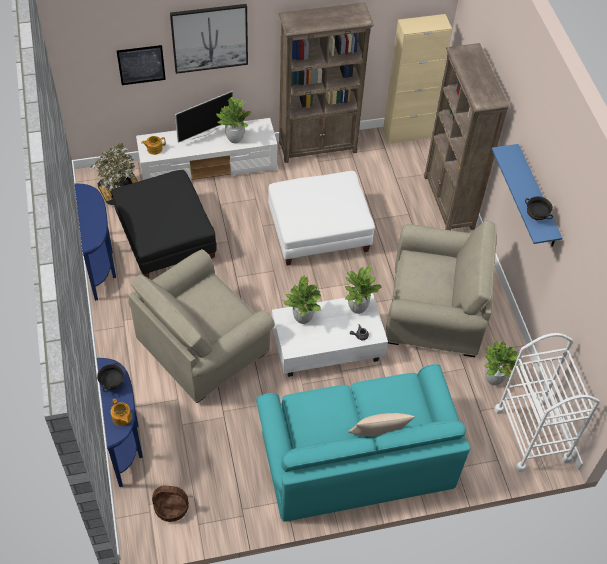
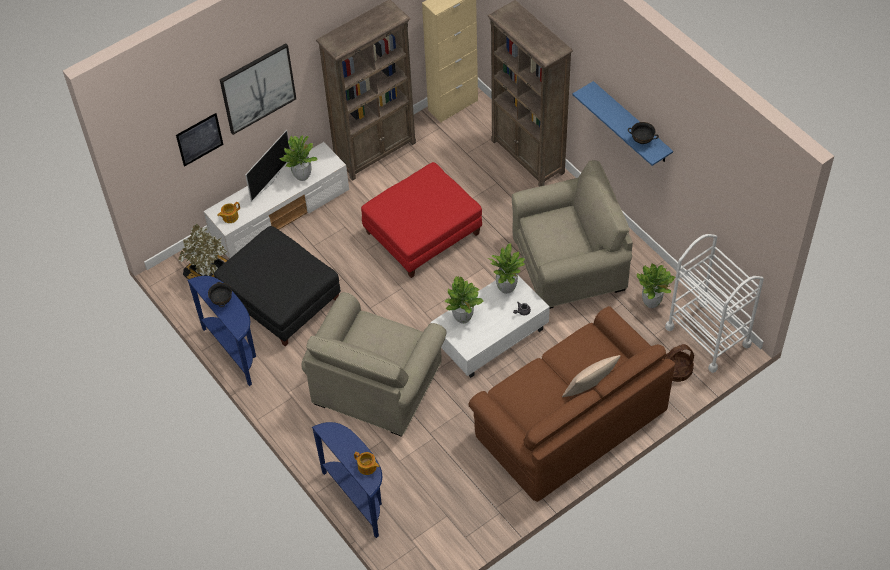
camera: 20 degrees left, 0 degrees up
black bowl [97,363,124,392] -> black bowl moved to [208,282,232,307]
basket [152,485,189,522] -> basket moved to [664,344,694,382]
turquoise sofa [256,364,470,522] -> brown sofa [469,306,675,502]
white ottoman [268,171,375,266] -> red ottoman [361,162,482,278]

